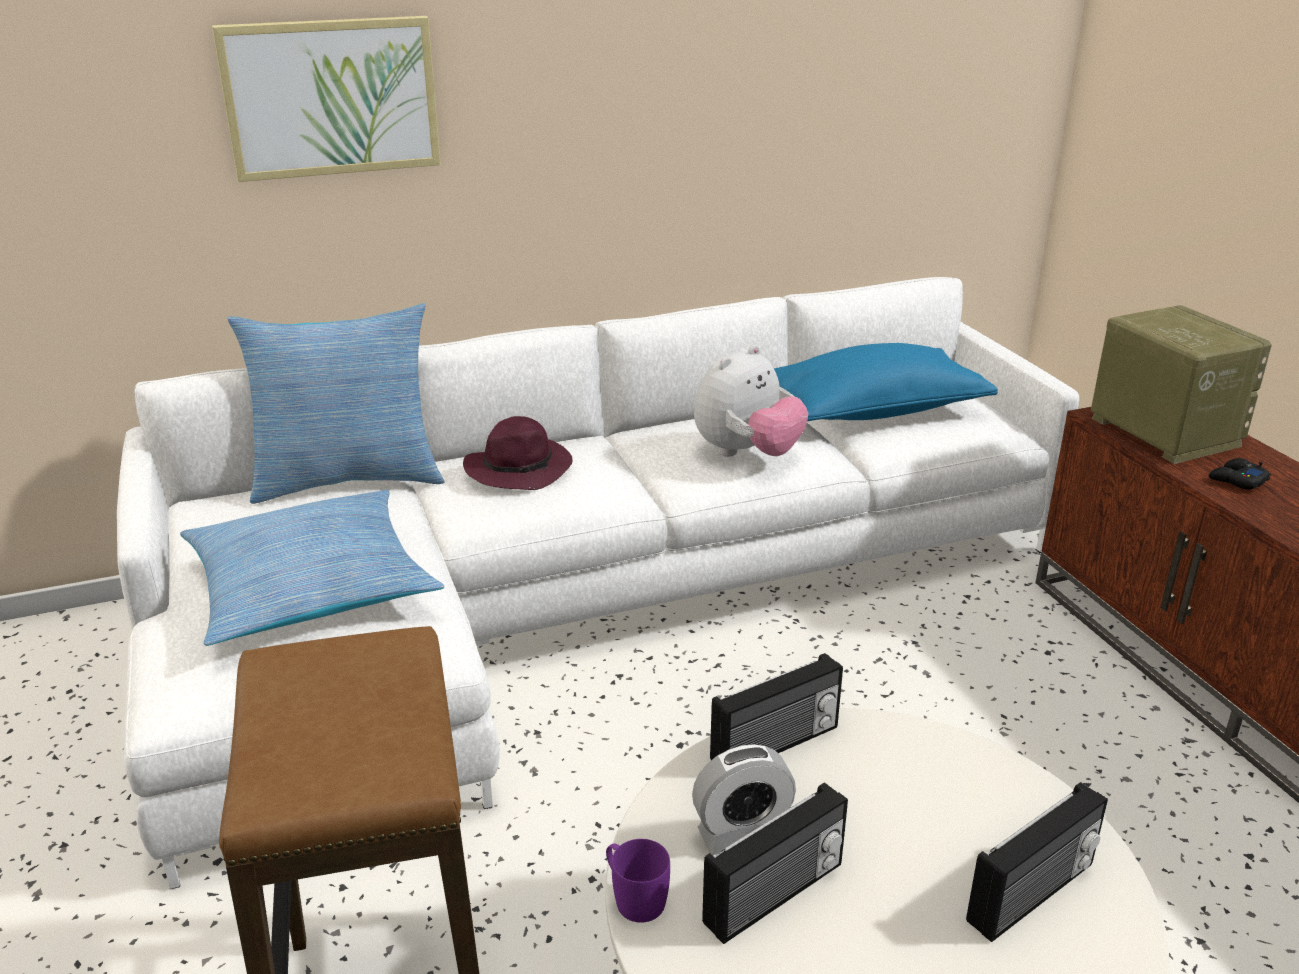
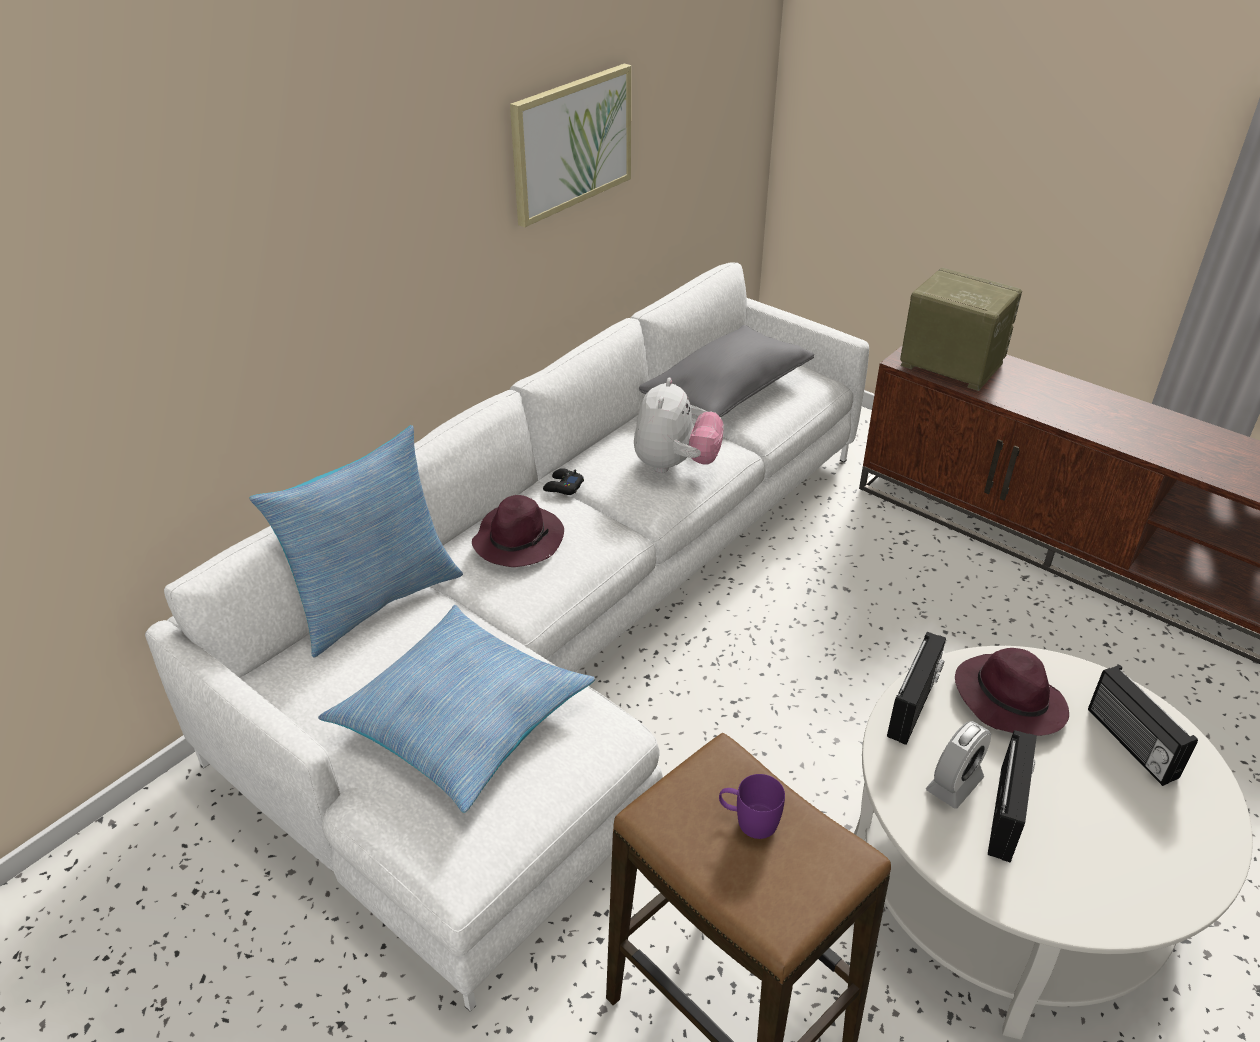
camera: 30 degrees left, 10 degrees up
picture [212,16,441,182] -> picture moved to [510,63,631,227]
purple mug [606,839,670,923] -> purple mug moved to [719,774,785,839]
blue pillow [774,343,998,421] -> grey pillow [639,325,814,417]
radio [966,782,1108,942] -> radio turned 135 degrees clockwise [1088,665,1198,786]
black game controller [1209,458,1271,490] -> black game controller moved to [543,468,584,495]
none -> purple hat [955,648,1069,736]

